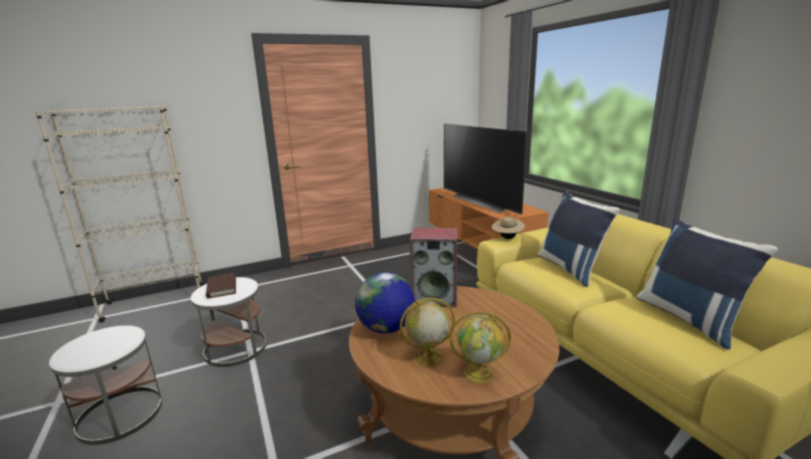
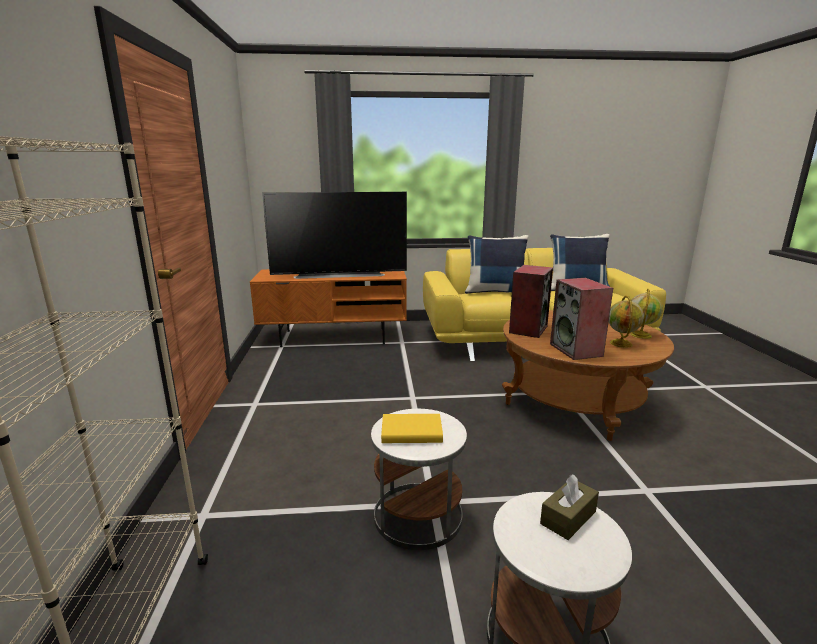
camera: 70 degrees left, 0 degrees up
brown book [206,273,236,298] -> yellow book [381,414,443,443]
globe [355,272,415,334] -> speaker [550,278,613,360]
beige hat [492,217,525,239] -> none
none -> brown tissue box [540,475,599,540]

